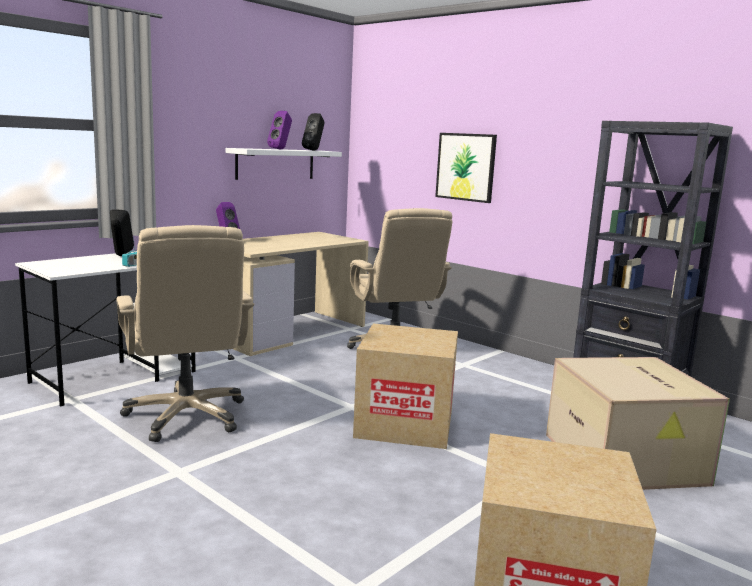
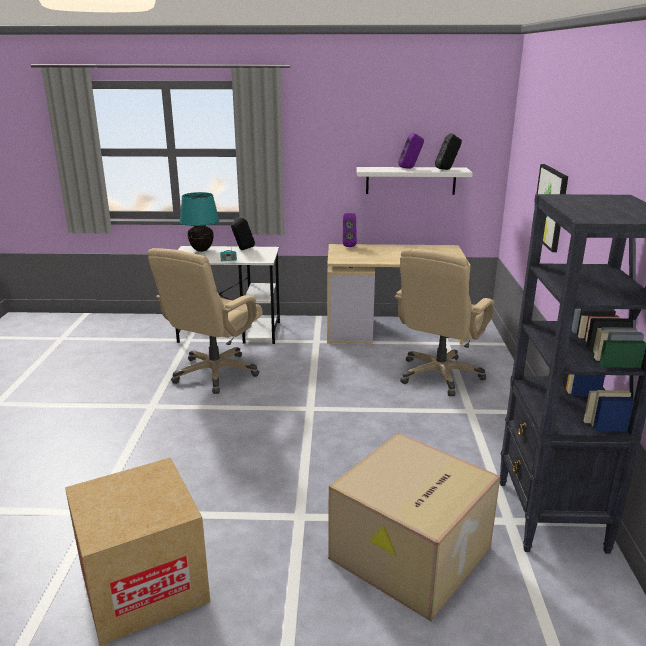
camera: 50 degrees right, 10 degrees up
cardboard box [353,323,458,449] -> none
none -> turquoise table lamp [179,192,220,252]

